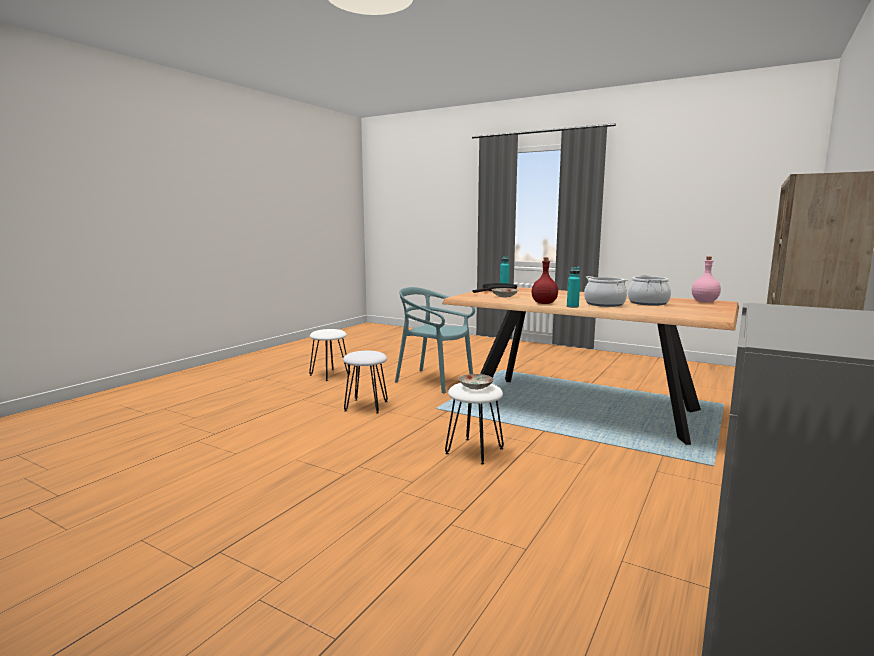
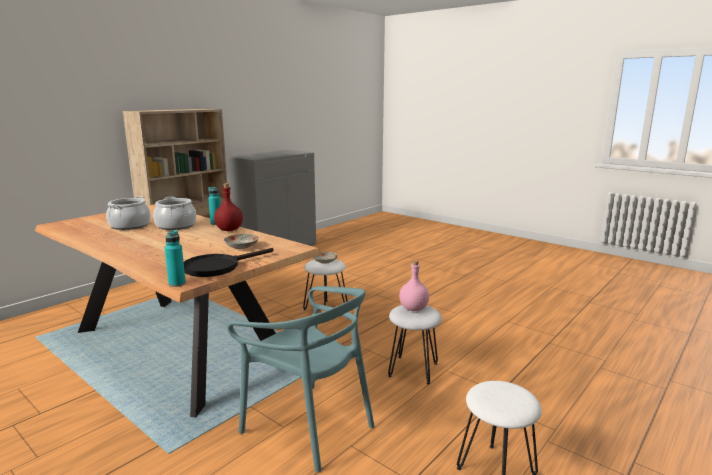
camera: 170 degrees left, 5 degrees up
pink bottle [692,257,721,302] -> pink bottle moved to [399,260,429,311]

